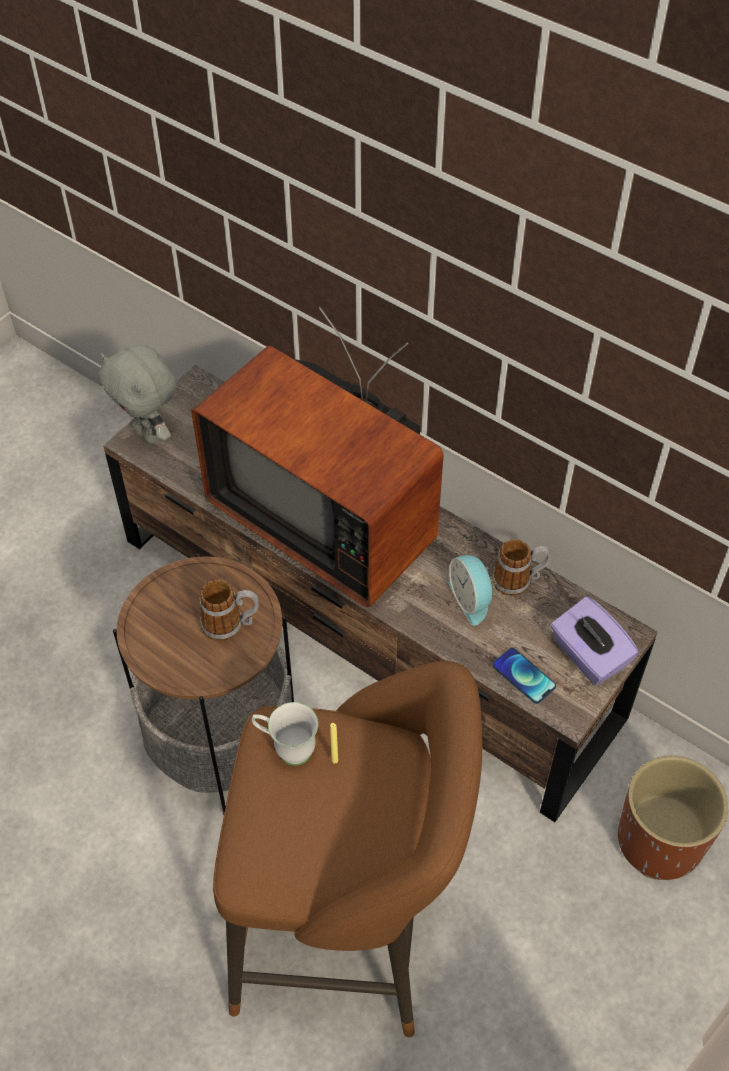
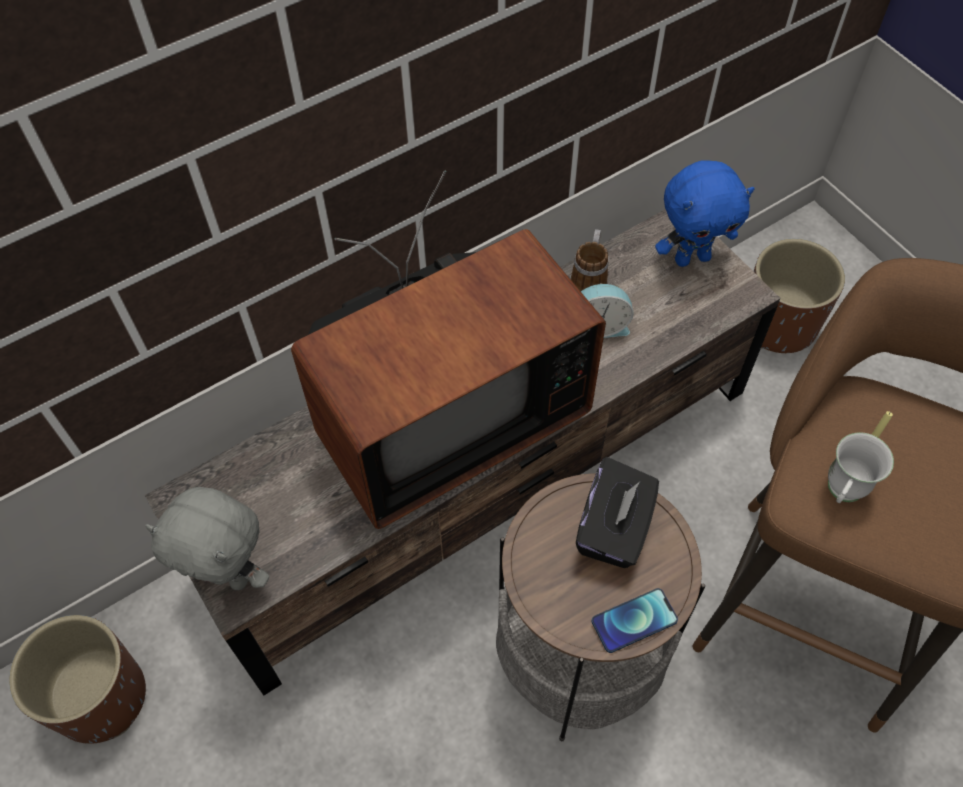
camera: 70 degrees left, 5 degrees up
grey plush toy [98,345,176,444] -> grey plush toy turned 45 degrees clockwise [145,487,269,590]
mug [200,580,259,641] -> black tissue box [576,457,659,568]
phone [493,648,556,704] -> phone moved to [592,588,678,653]
purple tissue box [551,597,639,685] -> blue plush toy [655,161,755,267]
none -> brown planter [9,615,146,744]

